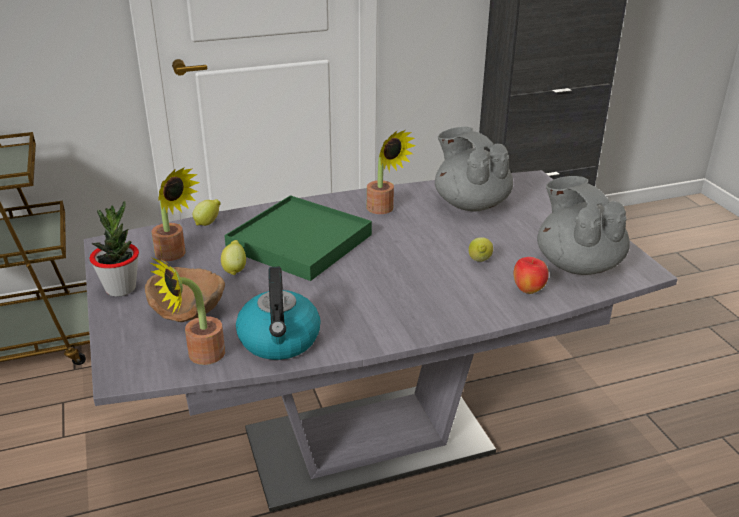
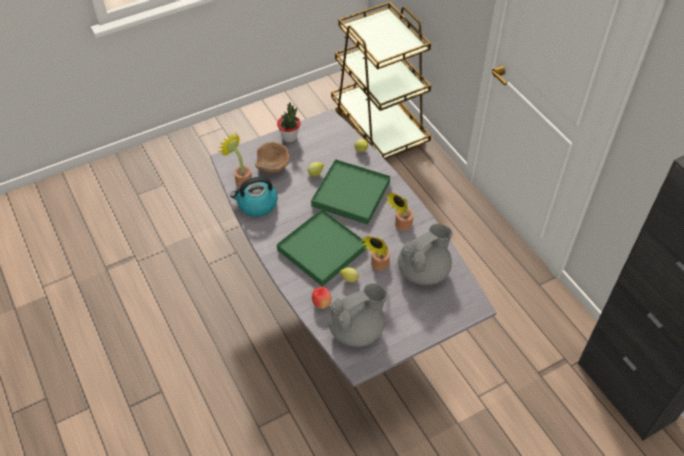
camera: 80 degrees right, 20 degrees up
potted plant [152,167,200,261] -> potted plant moved to [361,236,390,271]
none -> green tray [277,209,367,287]

